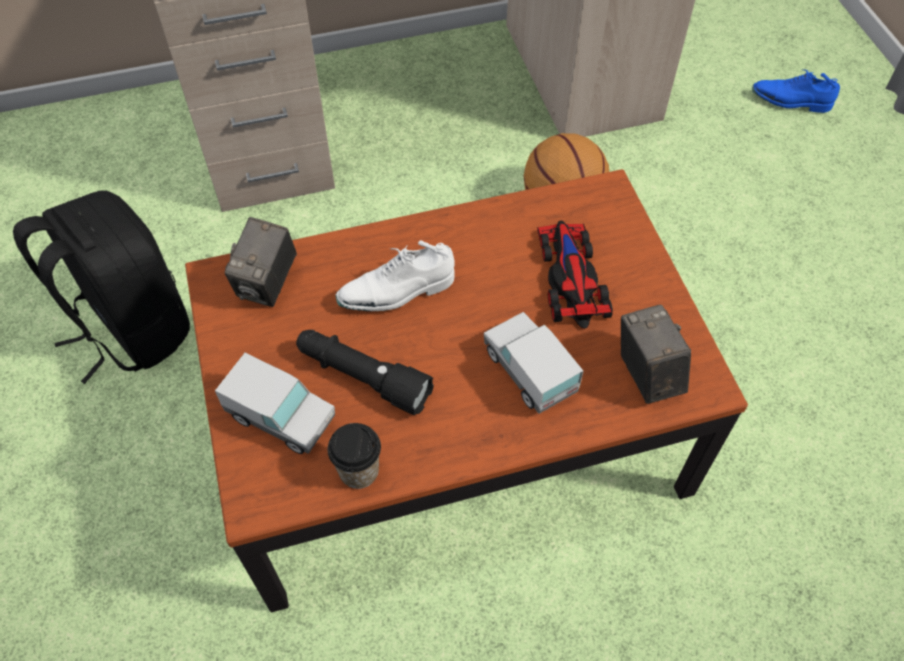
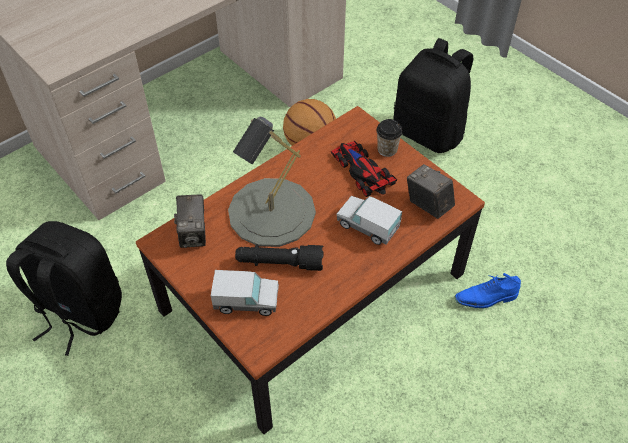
camera: 25 degrees left, 5 degrees down
cup [328,423,381,489] -> cup moved to [376,119,403,157]
white shoe [336,241,455,311] -> grey table lamp [228,117,316,247]
blue shoe [752,69,840,113] -> blue shoe moved to [455,273,521,308]
none -> black backpack [393,38,473,153]

